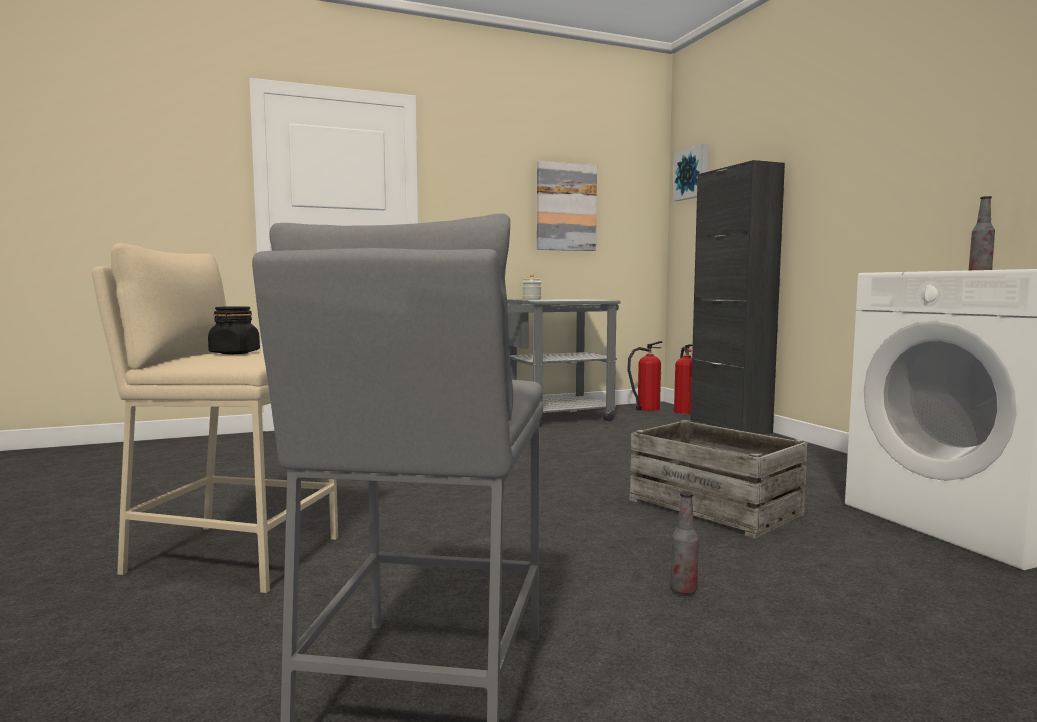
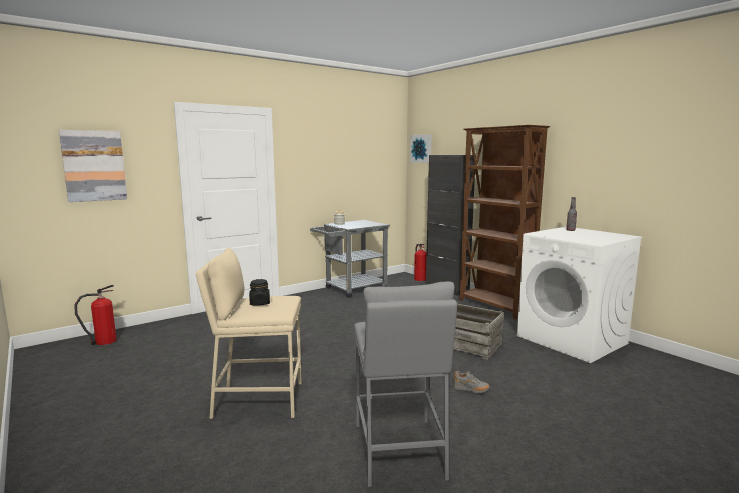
camera: 15 degrees left, 5 degrees up
picture [537,161,597,251] -> picture moved to [59,130,127,202]
fire extinguisher [627,341,662,411] -> fire extinguisher moved to [74,285,116,345]
bottle [670,491,699,594] -> grey shoe [453,371,490,393]
none -> brown bookcase [460,125,550,320]

